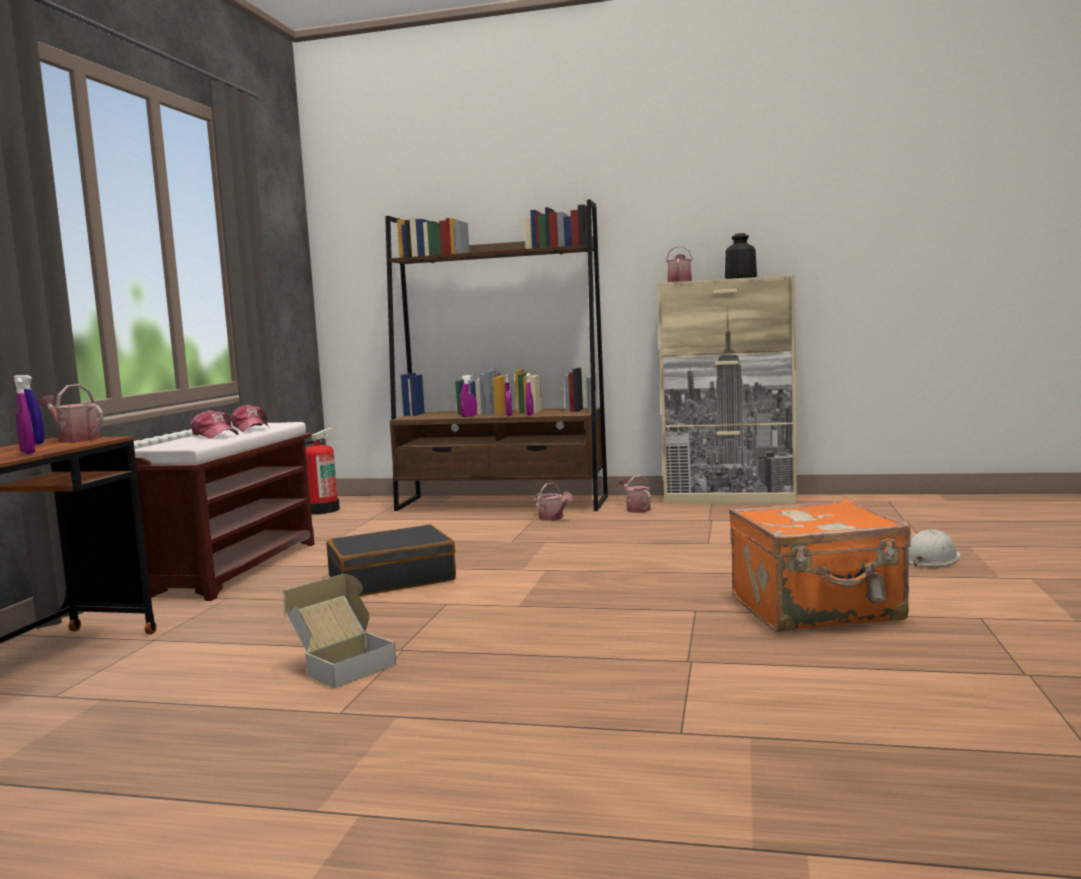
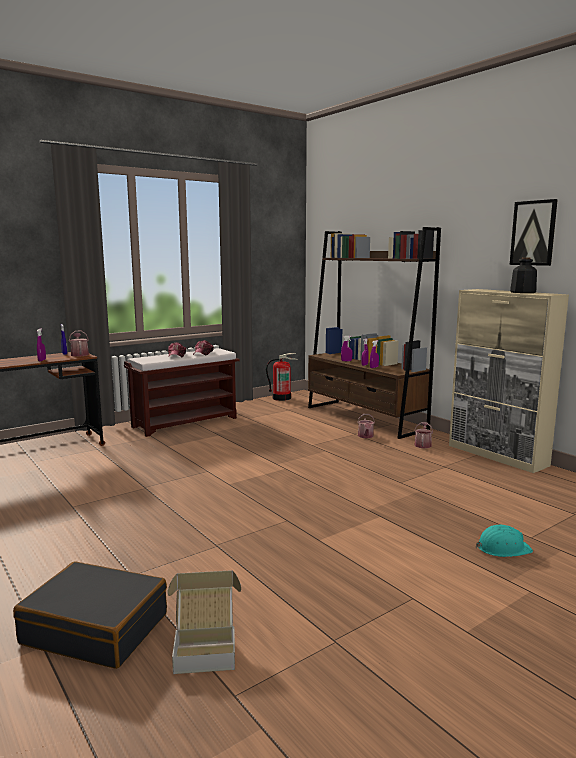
camera: 40 degrees right, 5 degrees up
cardboard box [283,574,396,689] -> cardboard box moved to [168,570,241,674]
black suitcase [326,524,456,596] -> black suitcase moved to [13,562,167,669]
watering can [666,246,692,282] -> none
orange suitcase [729,499,911,632] -> none
white hard hat [908,529,961,567] -> turquoise hard hat [476,525,533,557]
none -> picture [510,199,558,266]

